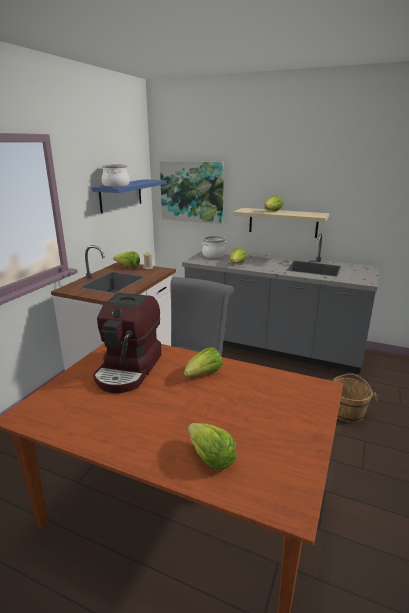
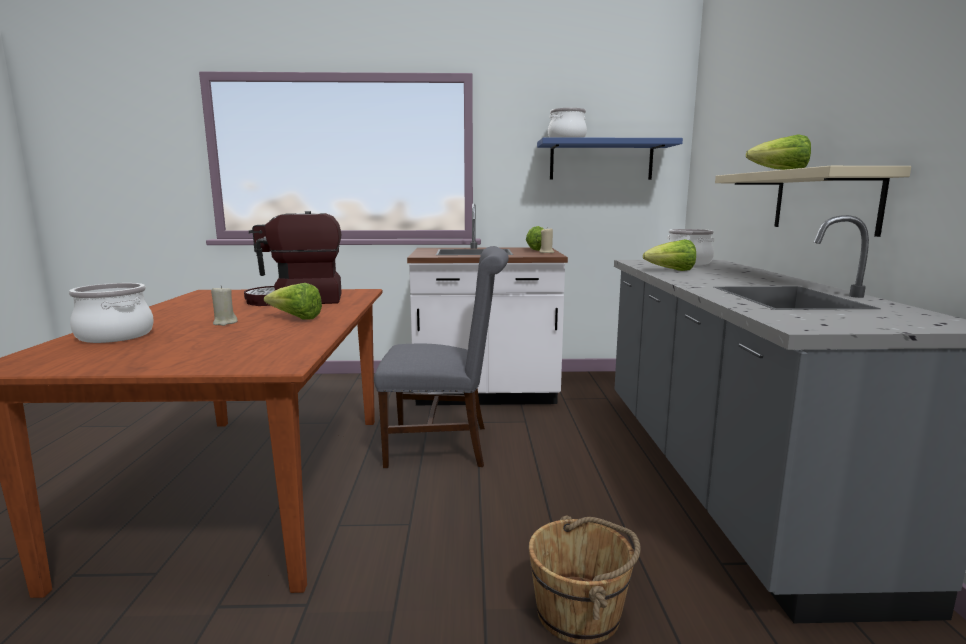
camera: 65 degrees right, 10 degrees down
picture [160,161,224,224] -> none
lettuce [188,423,236,470] -> cooking pot [69,283,154,343]
none -> beige candle [211,286,238,326]

